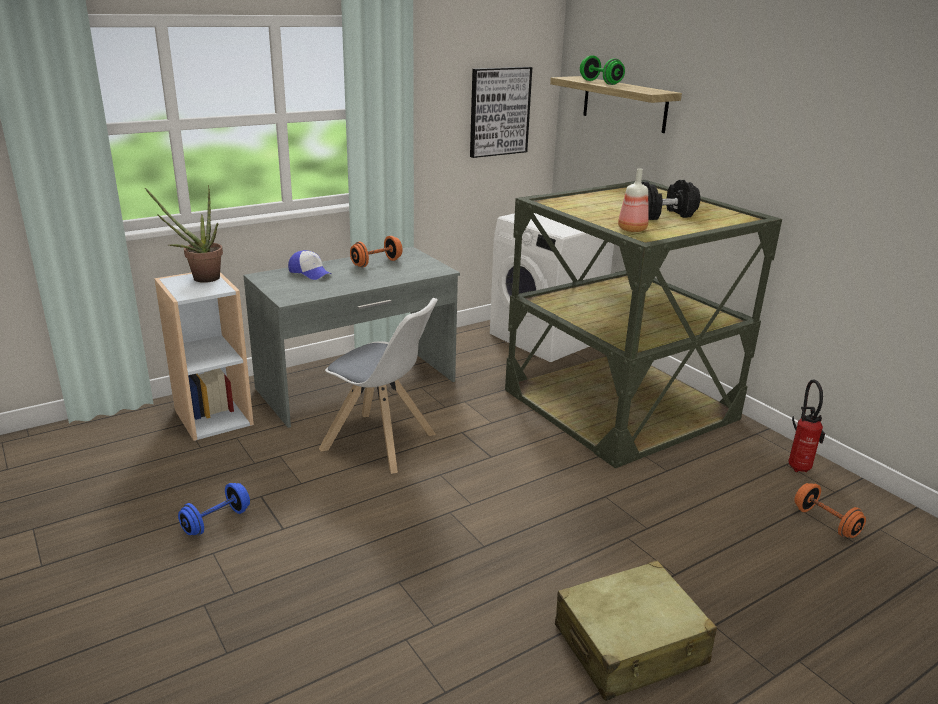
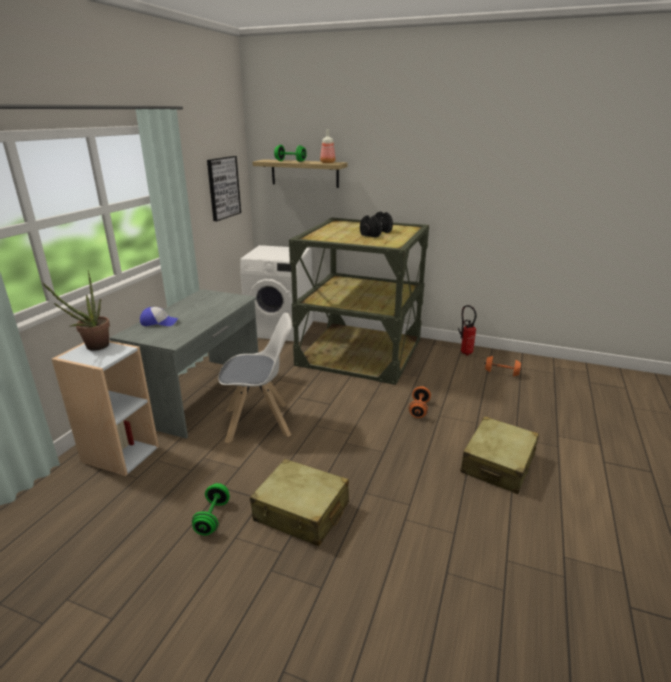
camera: 35 degrees left, 0 degrees up
blue dumbbell [178,483,250,535] -> green dumbbell [192,483,230,535]
orange dumbbell [350,236,403,267] -> orange dumbbell moved to [409,386,431,418]
bottle [618,169,649,232] -> bottle moved to [320,129,335,163]
none -> beige suitcase [250,459,349,546]

